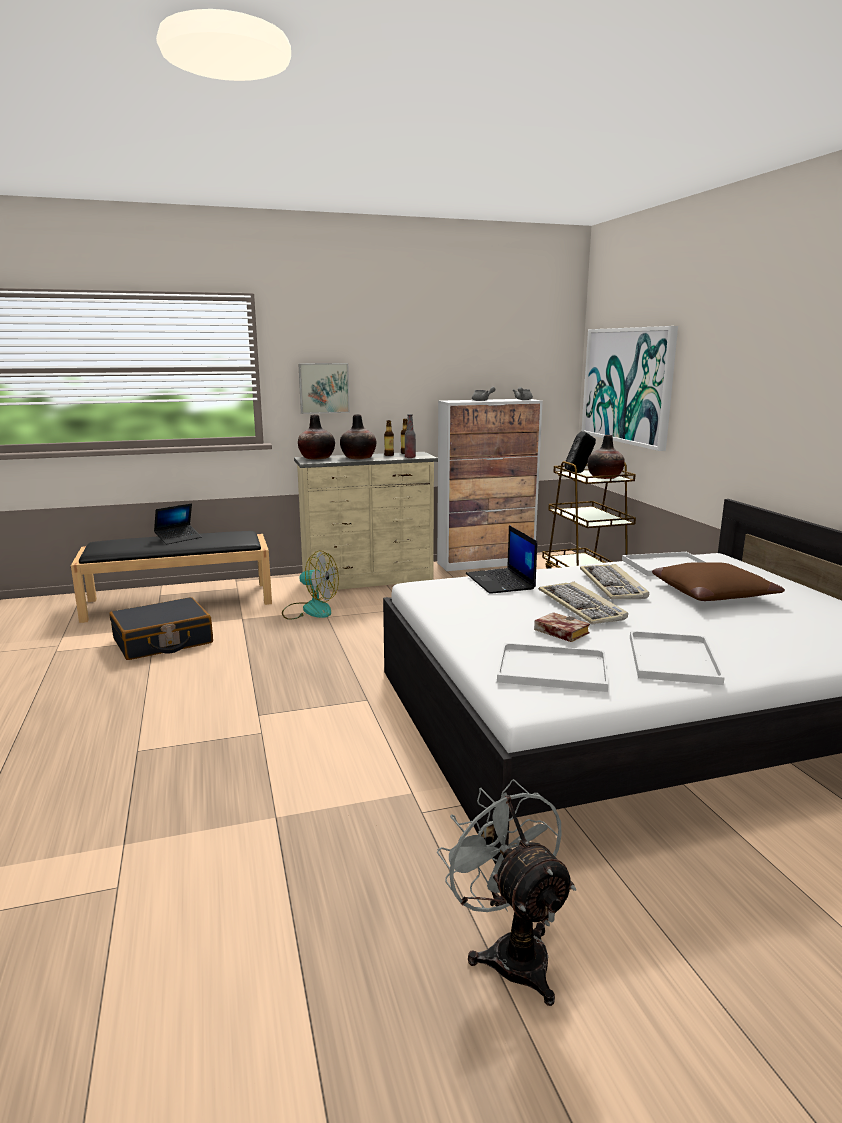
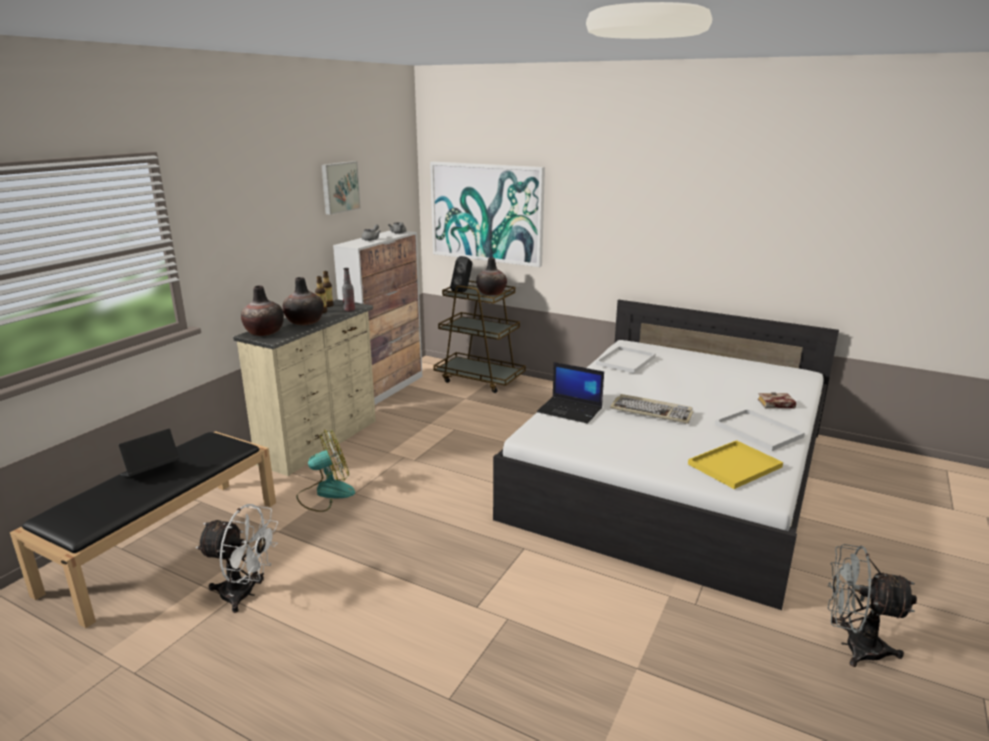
camera: 45 degrees left, 5 degrees up
black suitcase [109,597,213,660] -> white fan [196,504,278,613]
laptop [154,503,202,545] -> laptop turned 135 degrees counterclockwise [119,429,179,477]
picture [298,363,350,414] -> picture moved to [321,161,361,215]
white tray [497,643,609,692] -> yellow tray [688,440,783,489]
book [534,612,590,642] -> book moved to [758,392,796,409]
keyboard [580,564,649,600] -> none
brown pillow [652,562,785,601] -> none

